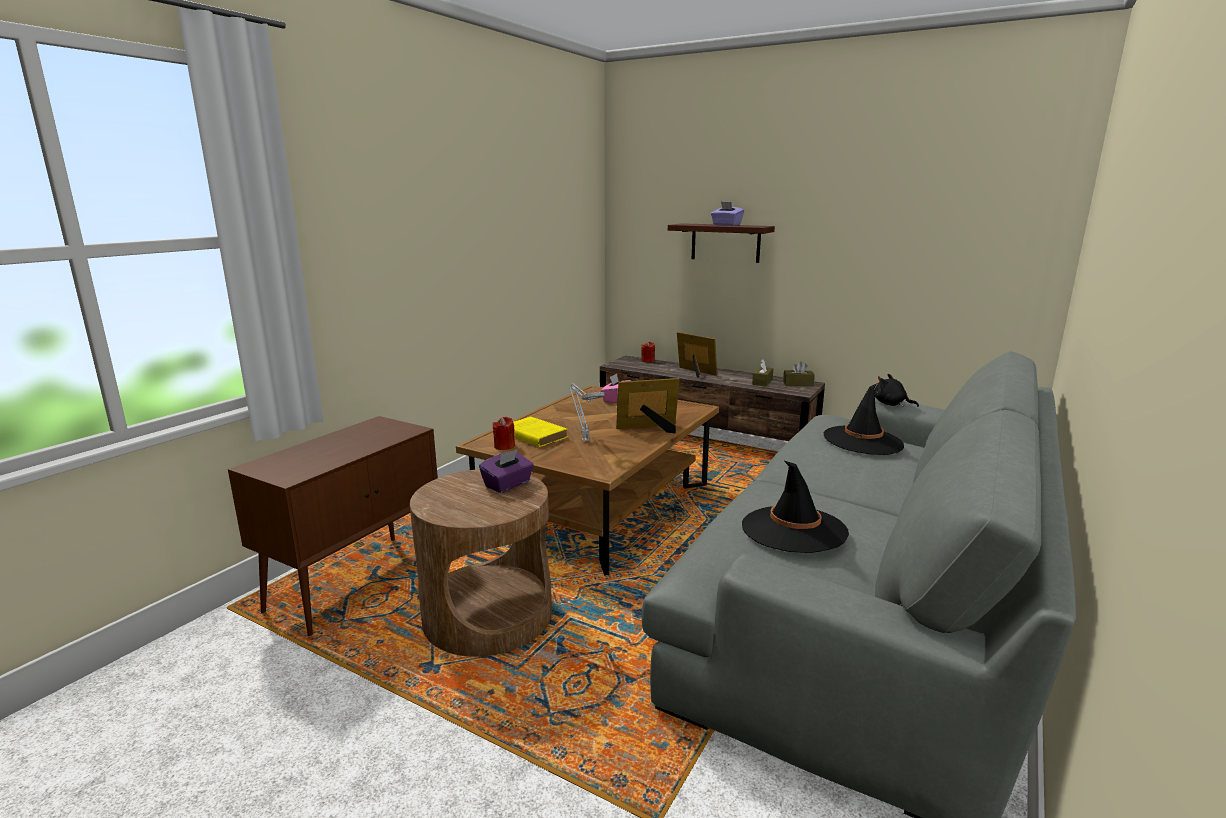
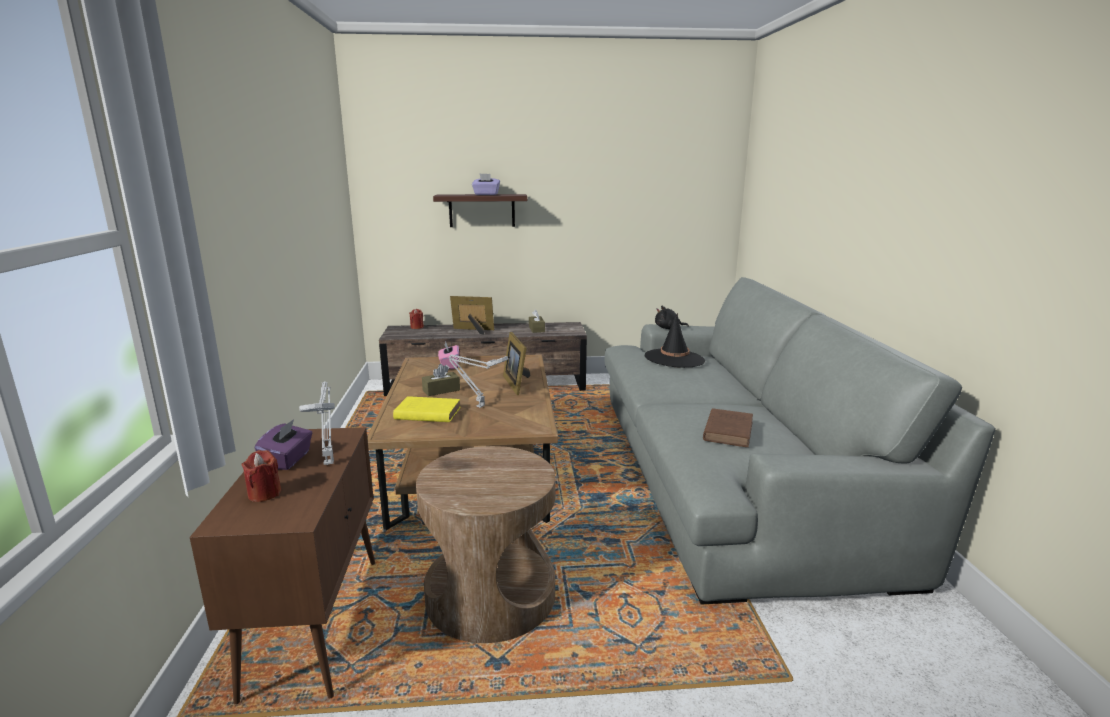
camera: 35 degrees left, 0 degrees up
purple tissue box [479,449,534,493] -> purple tissue box moved to [255,419,312,470]
red candle [492,417,515,450] -> red candle moved to [241,450,281,502]
picture frame [616,378,679,433] -> picture frame turned 60 degrees counterclockwise [503,332,531,395]
black hat [742,461,849,553] -> brown book [703,408,753,447]
brown tissue box [783,361,815,386] -> brown tissue box moved to [422,364,460,396]
none -> grey table lamp [299,381,335,465]

